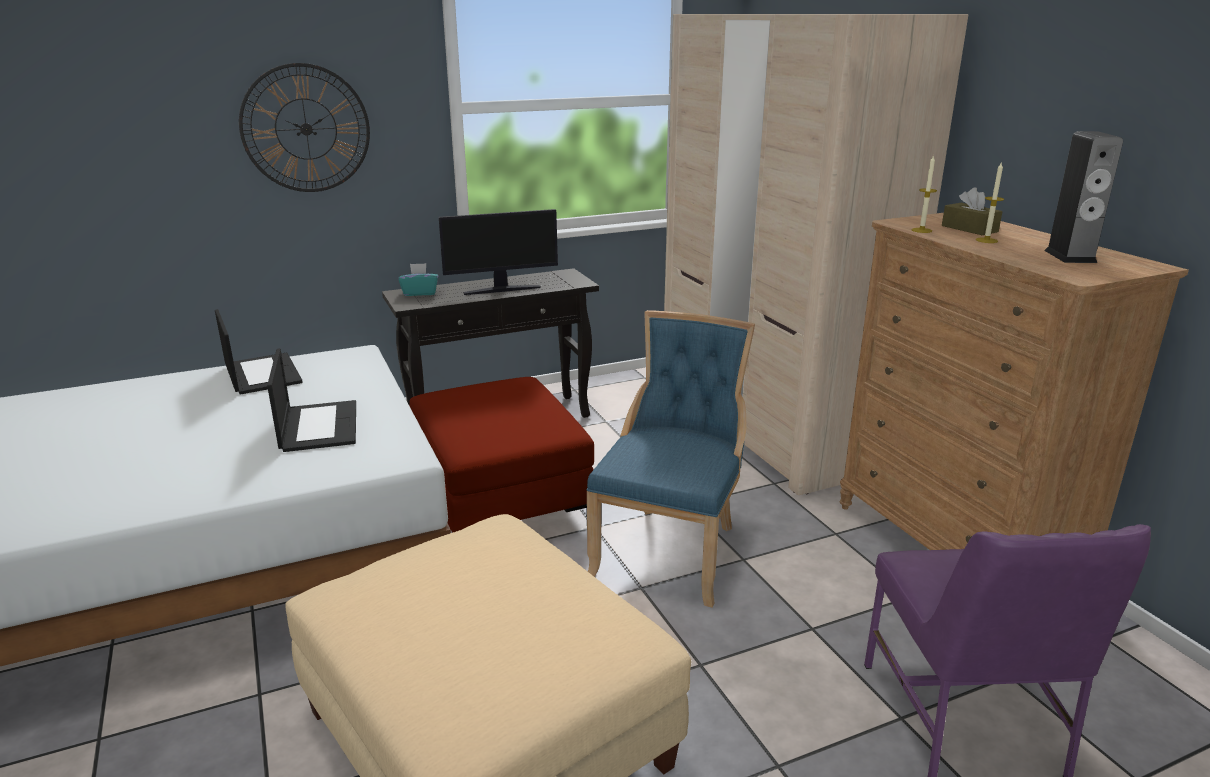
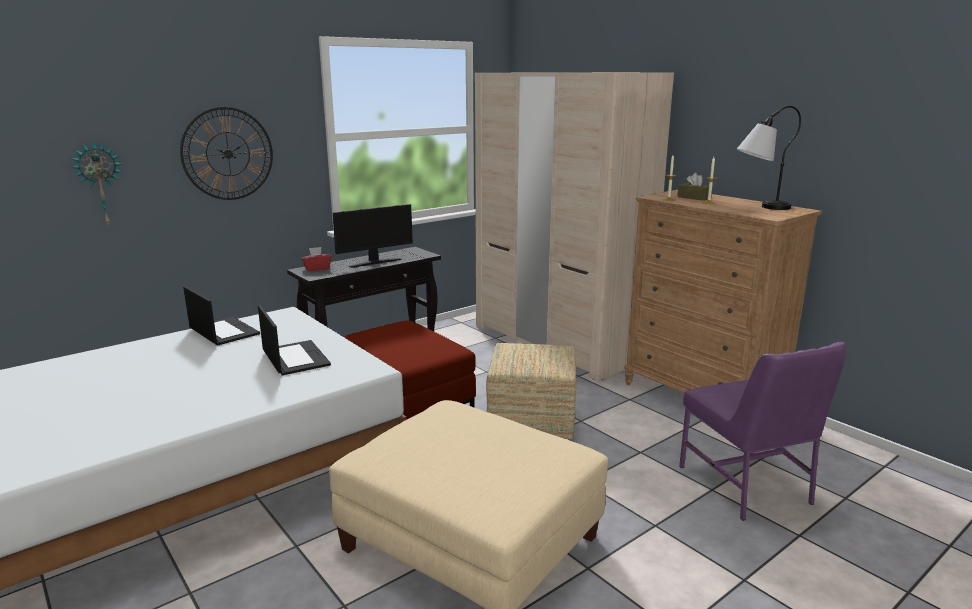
camera: 15 degrees left, 5 degrees down
turquoise tissue box [398,263,438,296] -> red tissue box [301,247,331,271]
blue chair [587,310,755,608] -> ottoman [486,343,576,440]
speaker [1044,131,1123,263] -> table lamp [737,106,801,210]
none -> wall clock [70,142,123,226]

